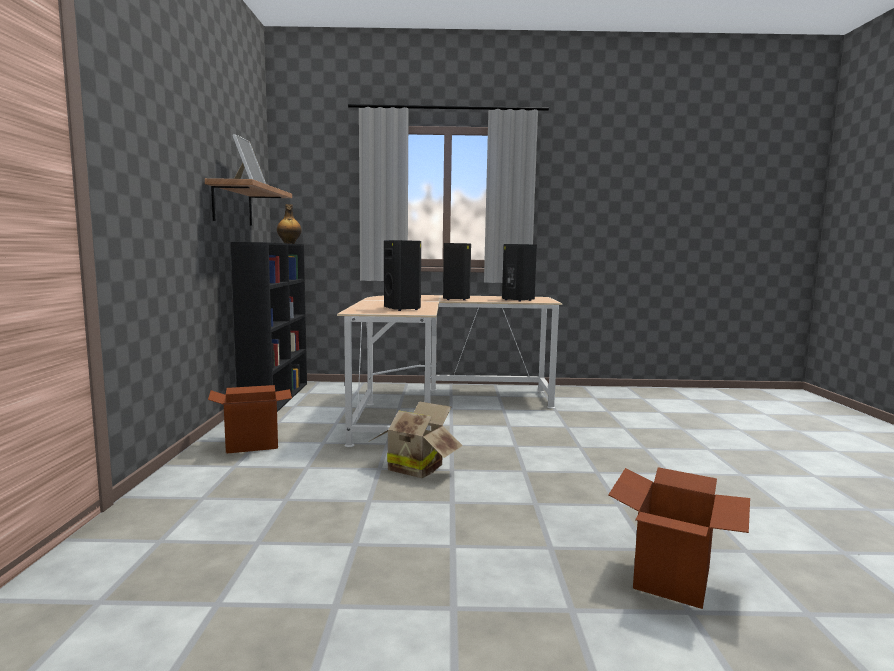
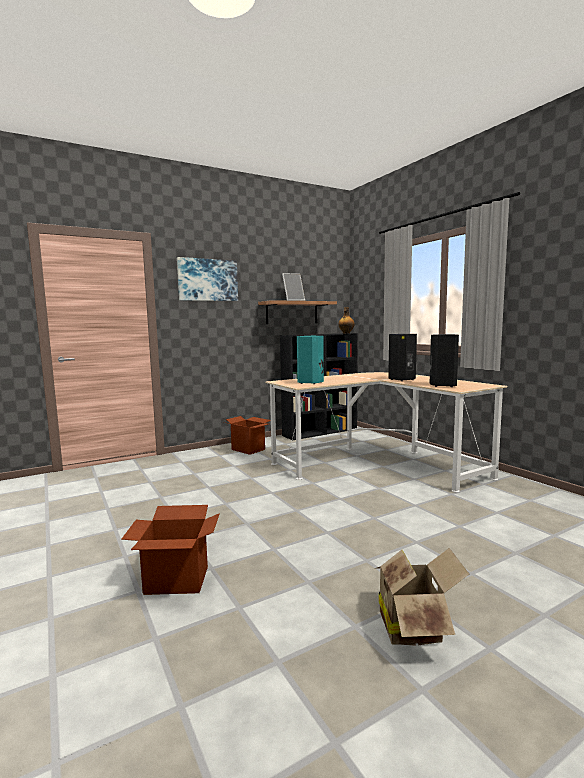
camera: 60 degrees right, 0 degrees up
cardboard box [370,401,463,478] -> cardboard box moved to [374,548,469,646]
black speaker [384,240,421,311] -> turquoise speaker [297,336,324,384]
none -> picture [177,257,238,301]

